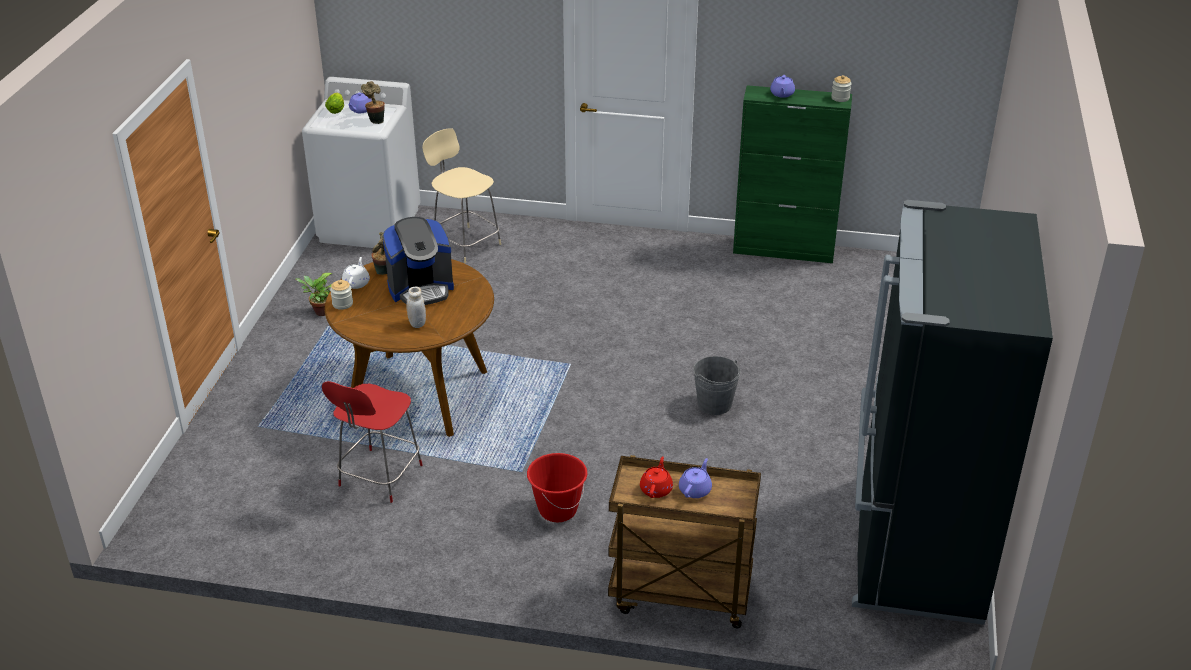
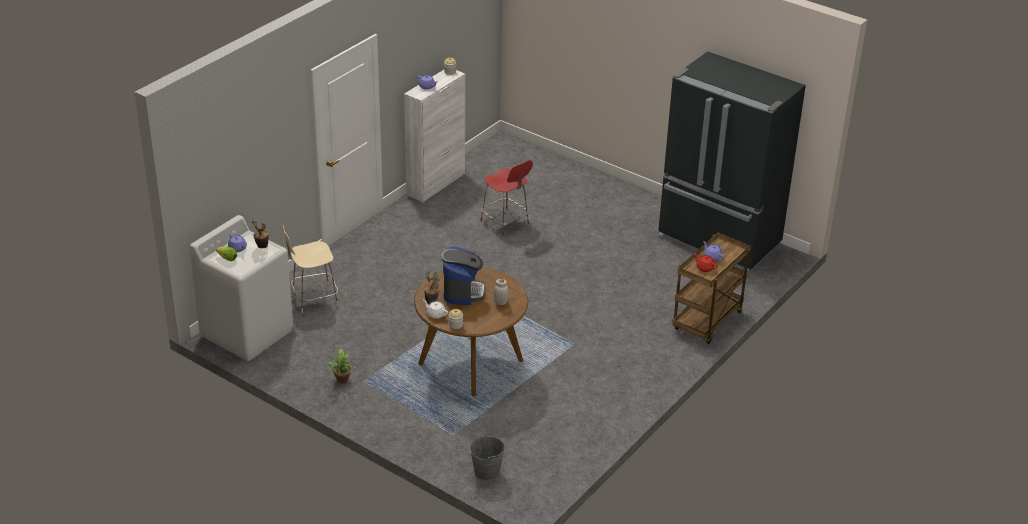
camera: 65 degrees left, 0 degrees up
red chair [322,381,423,503] -> red chair moved to [481,160,533,236]
red bucket [527,453,587,522] -> none
grey bucket [693,356,741,415] -> grey bucket moved to [470,434,506,480]
green cabinet [733,85,852,263] -> white cabinet [404,70,465,202]

